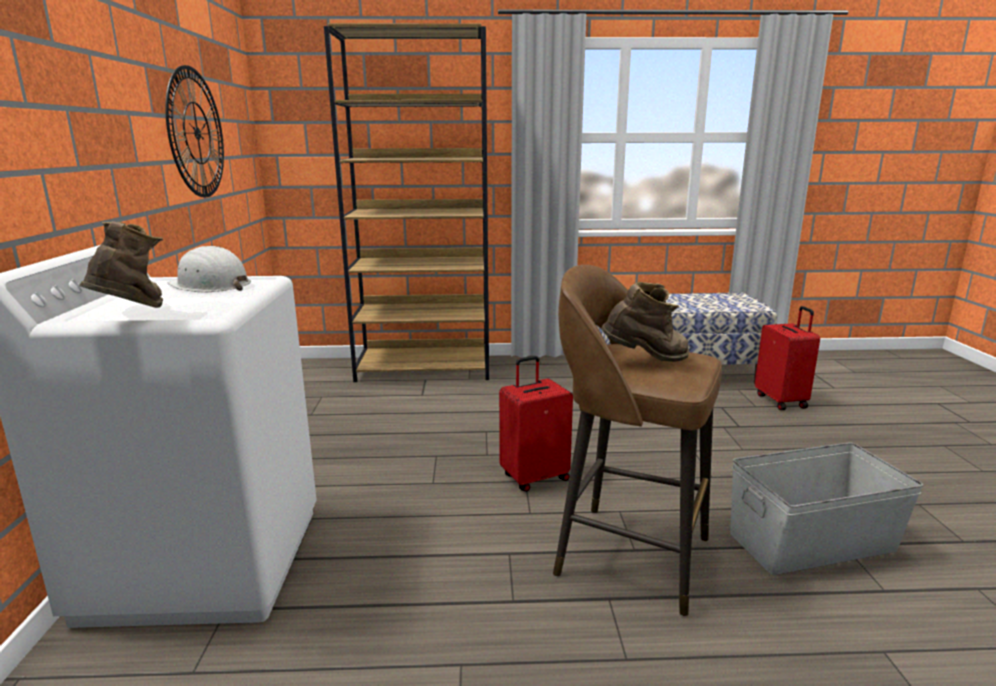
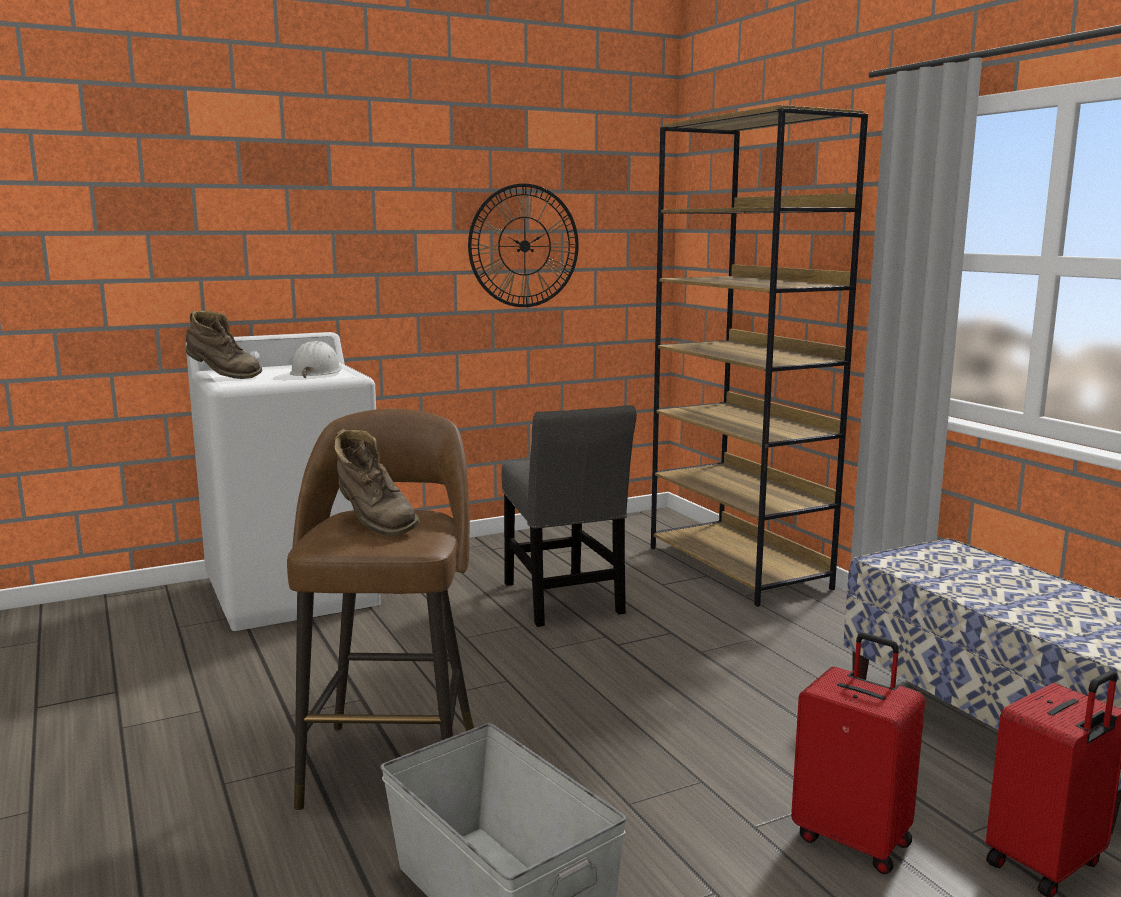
camera: 65 degrees right, 5 degrees down
brown boot [79,221,163,308] -> brown boot turned 45 degrees clockwise [186,310,262,379]
red suitcase [499,356,573,492] -> red suitcase moved to [791,633,925,874]
none -> grey chair [502,405,637,627]

